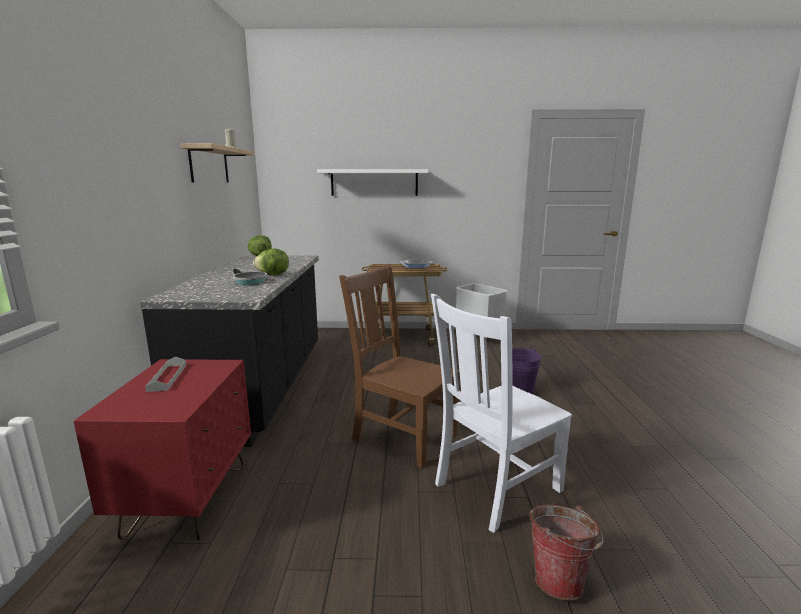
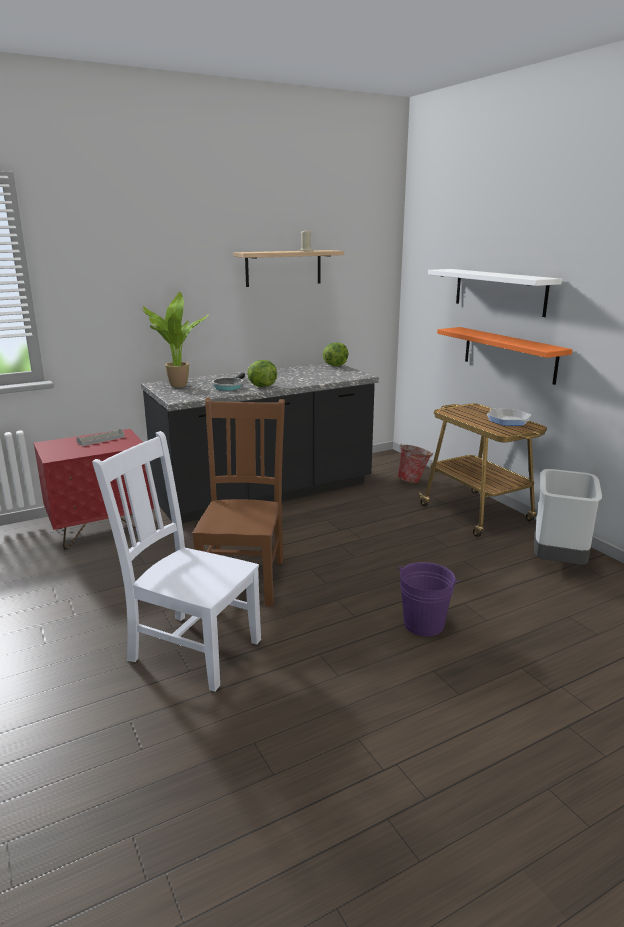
camera: 60 degrees right, 5 degrees up
bucket [529,505,603,600] -> bucket moved to [397,444,433,483]
none -> potted plant [143,292,209,388]
none -> orange shelf [437,327,573,385]

